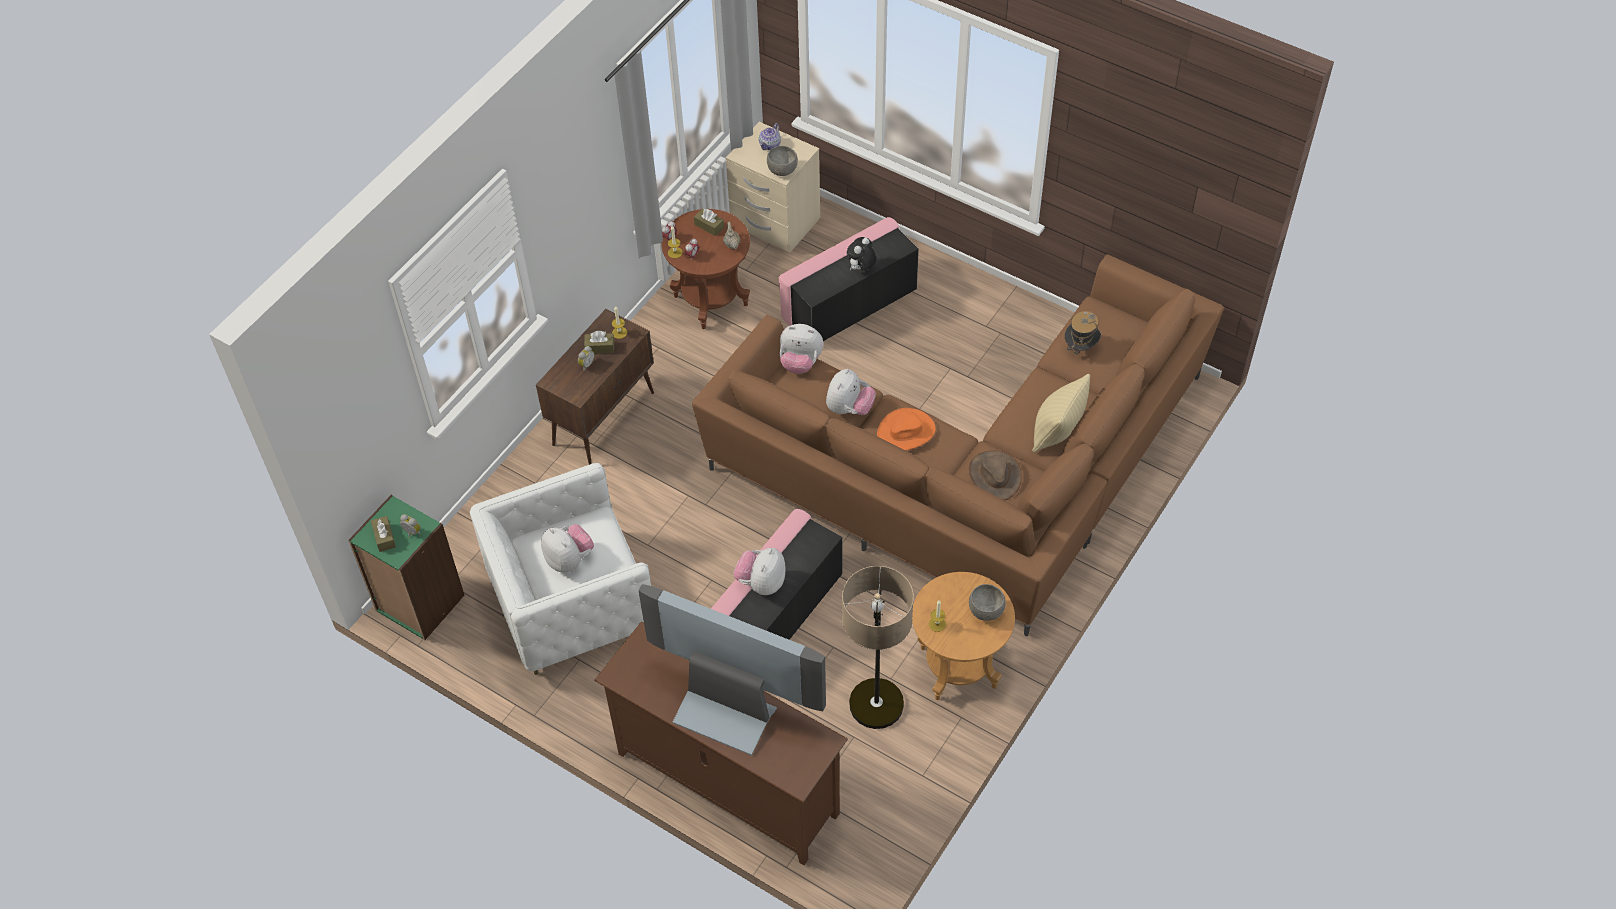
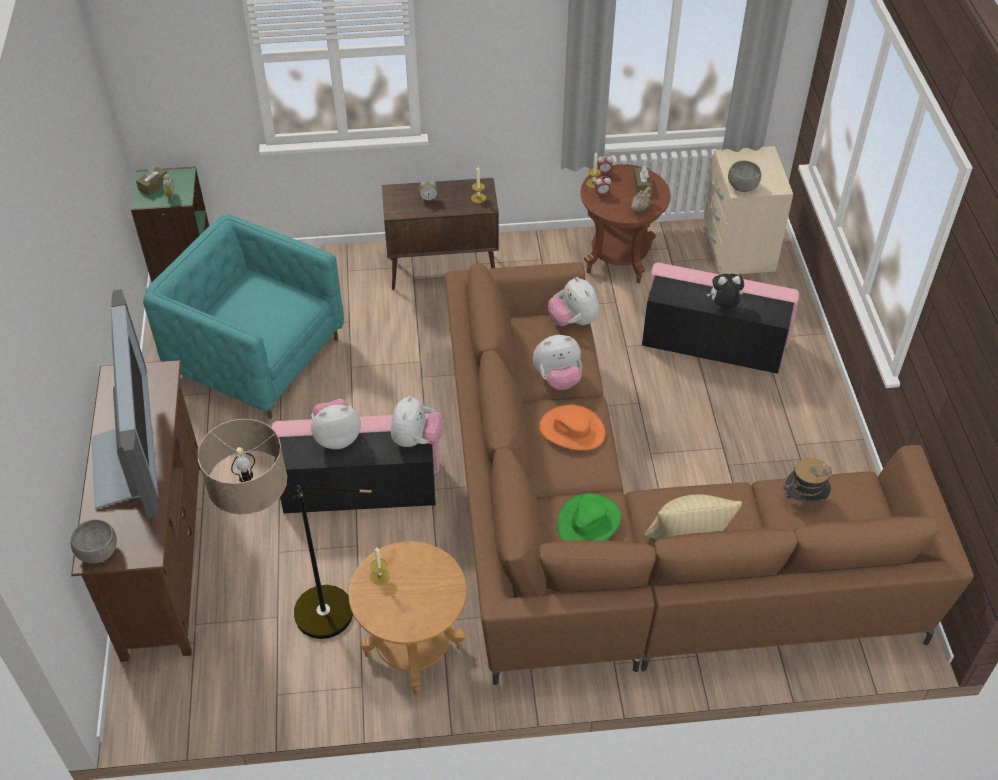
camera: 50 degrees right, 5 degrees down
white armchair [470,463,651,675] -> turquoise armchair [143,214,344,419]
plush toy [541,524,594,573] -> plush toy moved to [391,396,444,447]
brown tissue box [584,331,614,353] -> none
teapot [759,123,781,150] -> none
brown hat [969,450,1022,500] -> green hat [557,493,621,541]
grey bowl [969,584,1006,621] -> grey bowl moved to [71,520,117,564]

